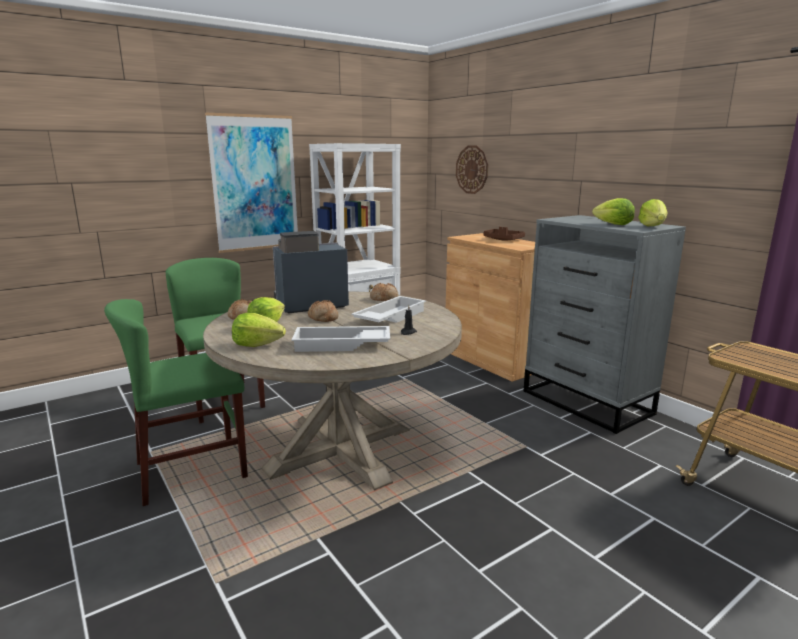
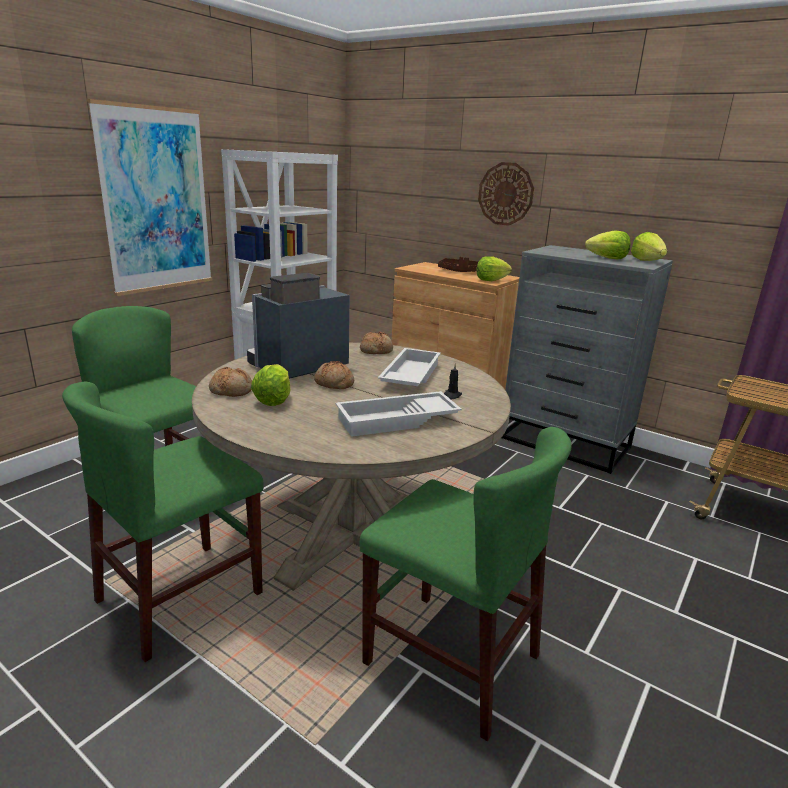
camera: 20 degrees left, 5 degrees up
lettuce [232,313,286,347] -> lettuce moved to [477,256,512,281]
wall clock [456,145,488,194] -> wall clock moved to [478,162,534,226]
none -> green chair [359,427,572,741]

